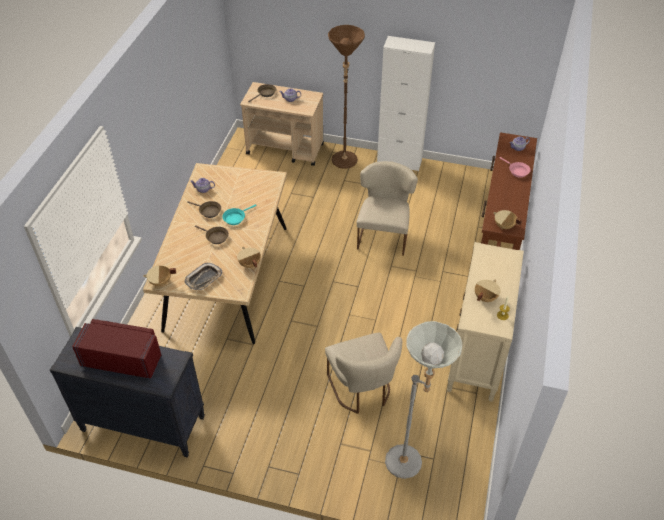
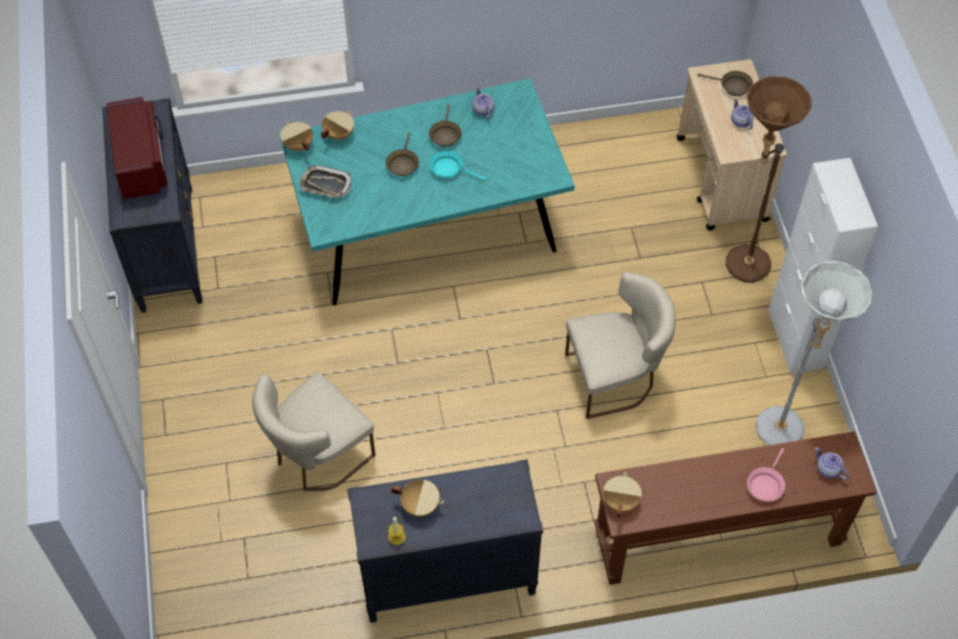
camera: 65 degrees right, 10 degrees up
beige dining table [143,163,287,344] -> turquoise dining table [279,78,575,305]
beige cooking pot [237,247,261,268] -> beige cooking pot moved to [321,111,354,140]
grey floor lamp [385,321,462,479] -> grey floor lamp moved to [756,261,872,445]
beige dresser [447,242,524,402] -> black dresser [347,459,543,623]

